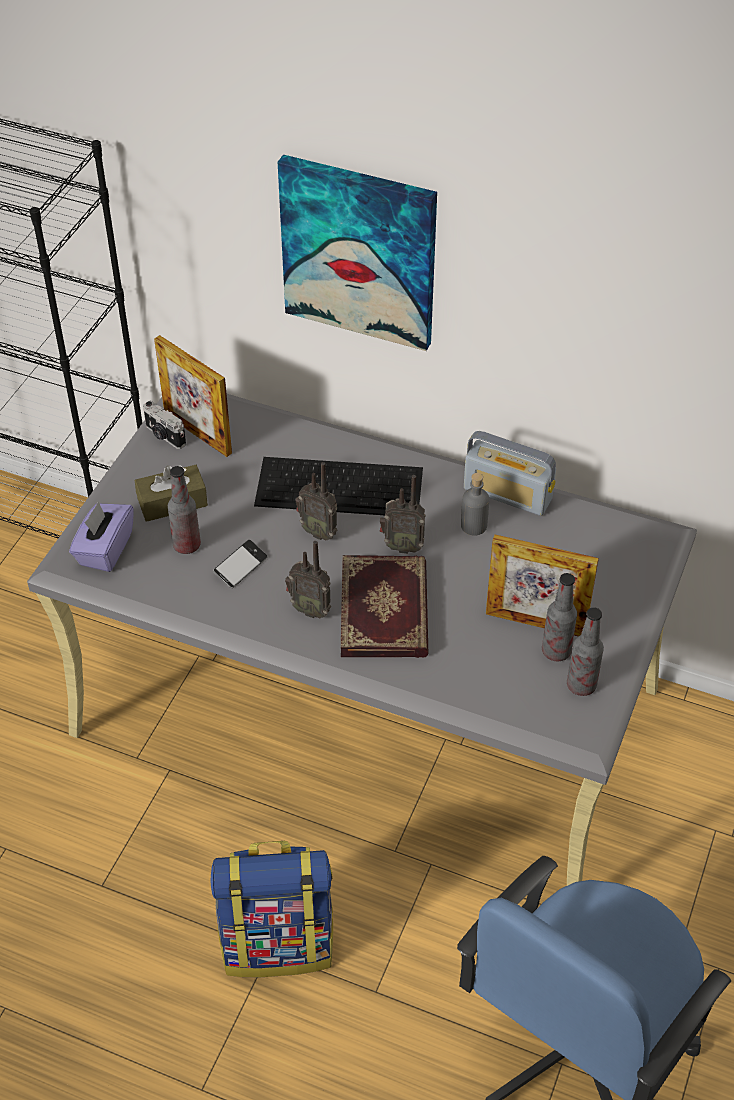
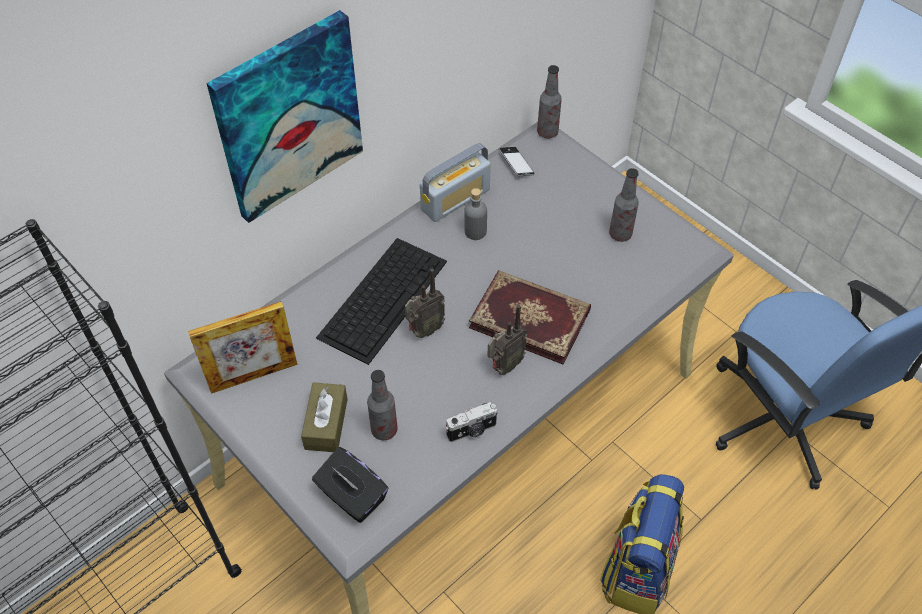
camera: 65 degrees left, 5 degrees up
purple tissue box [69,502,134,572] -> black tissue box [312,447,389,523]
camera [143,401,186,449] -> camera moved to [445,402,498,442]
phone [213,540,267,588] -> phone moved to [499,147,535,176]
radio [380,475,426,554] -> none
picture frame [486,534,599,637] -> none
bottle [567,607,604,696] -> bottle moved to [537,65,562,138]

